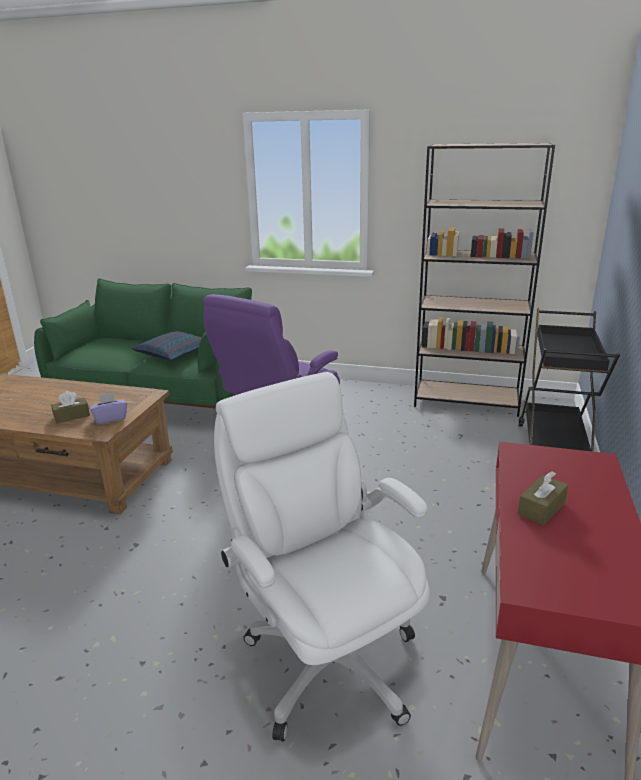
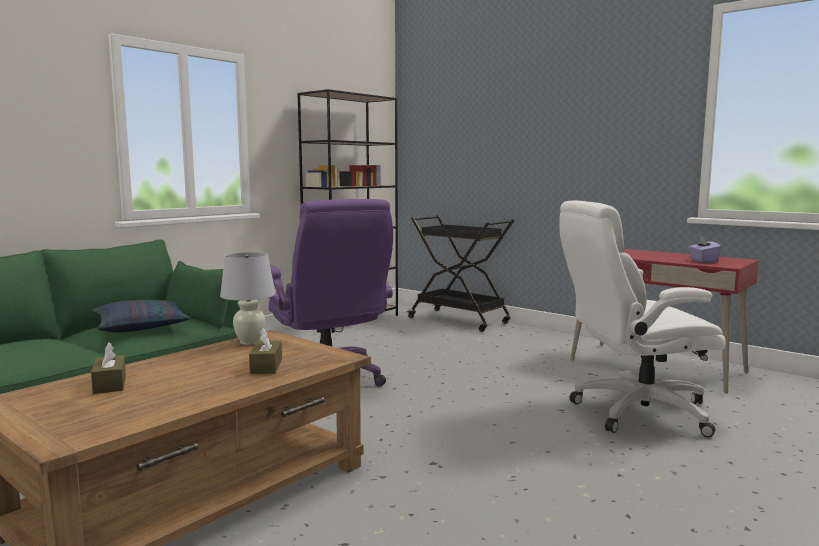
camera: 65 degrees left, 15 degrees down
purple tissue box [90,392,127,424] -> purple tissue box moved to [688,236,722,262]
brown tissue box [518,471,568,526] -> brown tissue box moved to [91,342,126,394]
none -> white table lamp [220,252,276,345]

